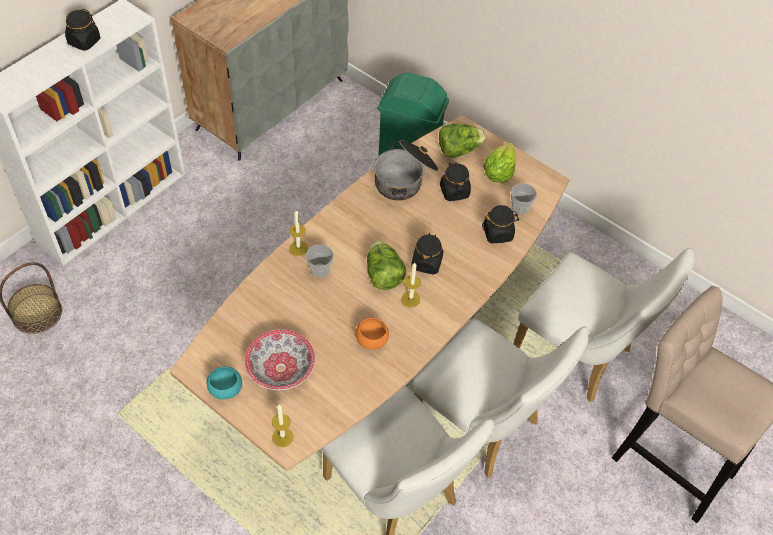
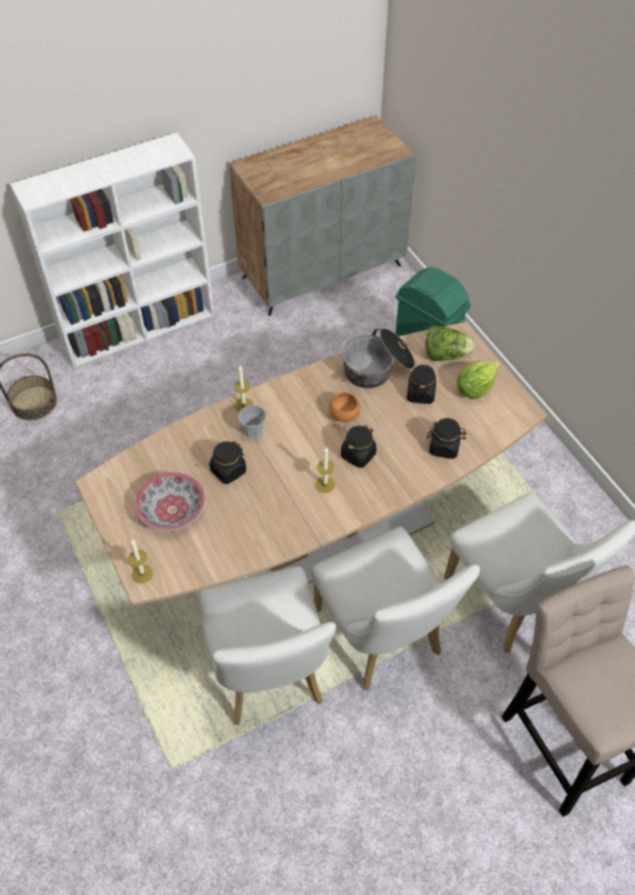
camera: 25 degrees right, 0 degrees up
black jar [65,9,100,51] -> black jar moved to [209,441,246,484]
turquoise bowl [206,366,242,400] -> none
orange bowl [356,318,389,349] -> orange bowl moved to [329,392,360,422]
lettuce [367,241,406,290] -> none
cup [511,183,537,215] -> none

